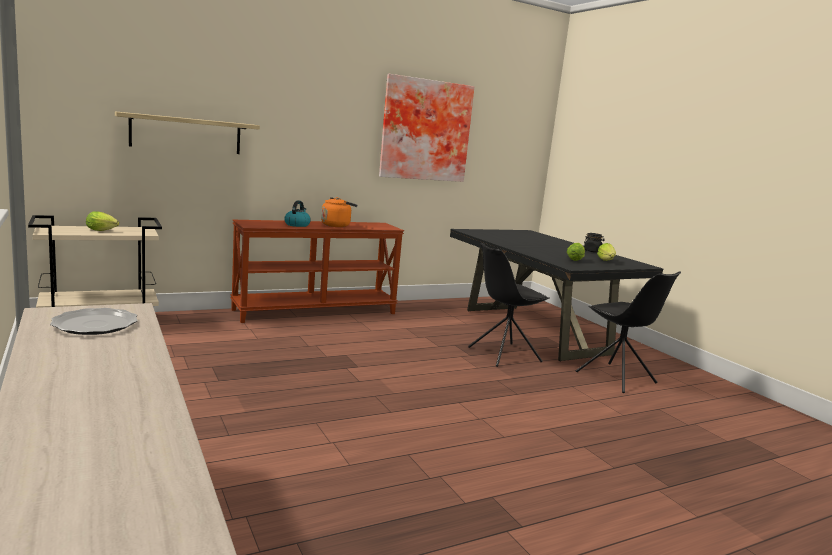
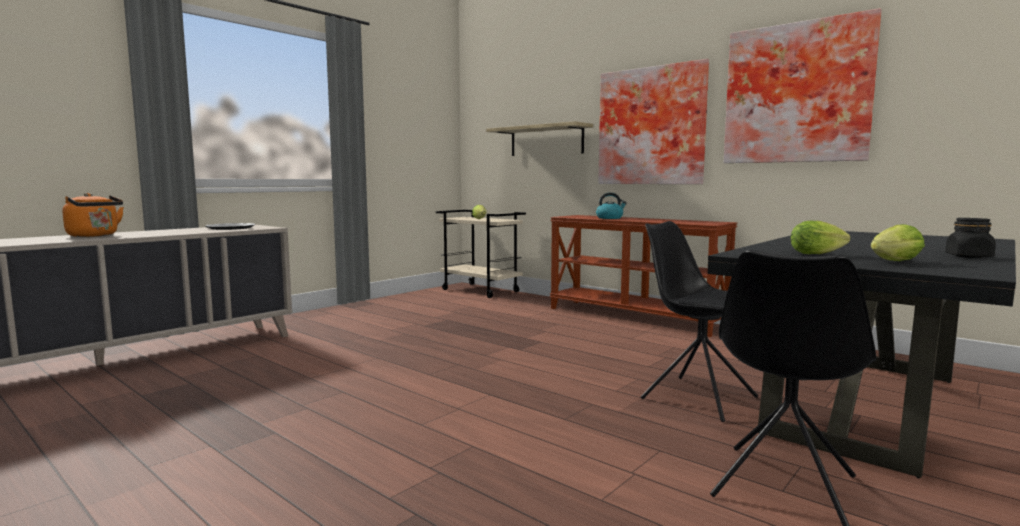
camera: 70 degrees right, 5 degrees down
orange kettle [321,197,358,227] -> orange kettle moved to [62,193,124,237]
none -> picture [598,59,709,184]

